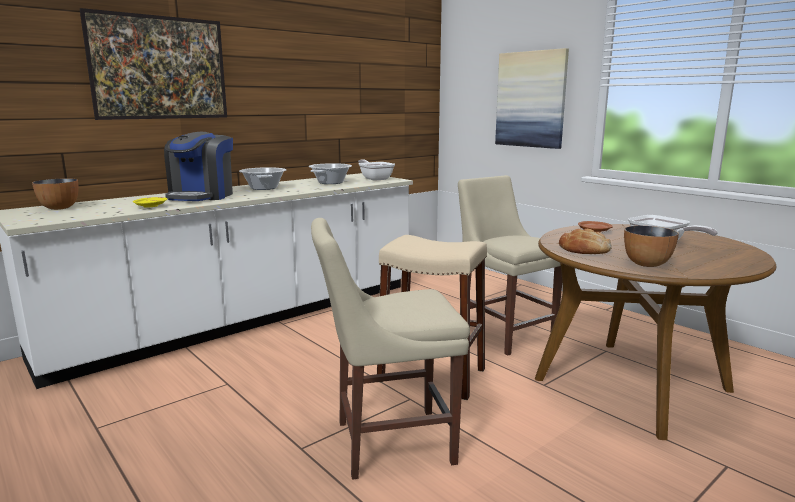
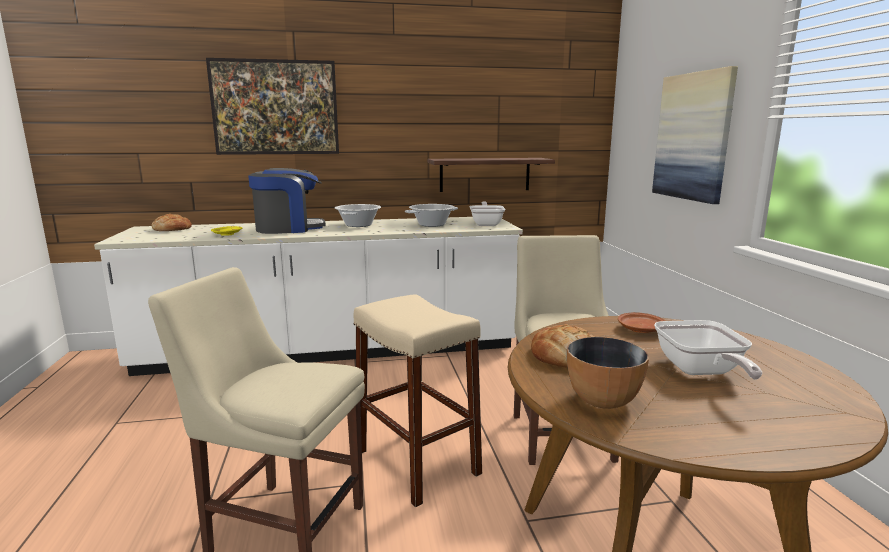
camera: 30 degrees right, 0 degrees up
bowl [32,178,78,210] -> bread [152,214,192,231]
coffee machine [164,132,233,201] -> coffee machine turned 150 degrees counterclockwise [248,168,326,234]
none -> shelf [428,158,555,192]

